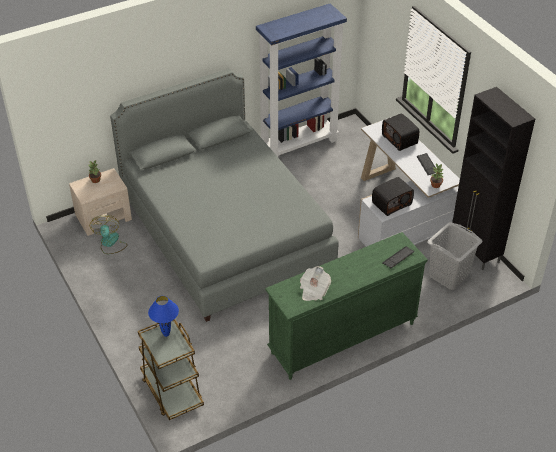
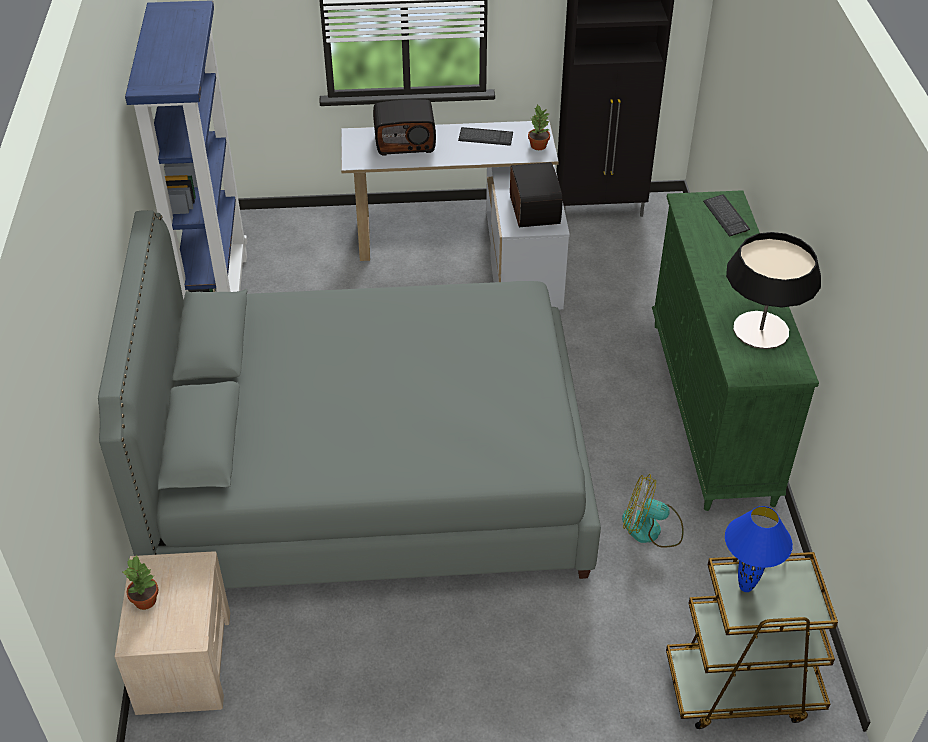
camera: 65 degrees left, 0 degrees up
fan [91,215,127,254] -> fan moved to [622,474,684,548]
newspaper [300,266,331,301] -> table lamp [726,232,821,349]
grey laundry basket [428,222,482,290] -> none

